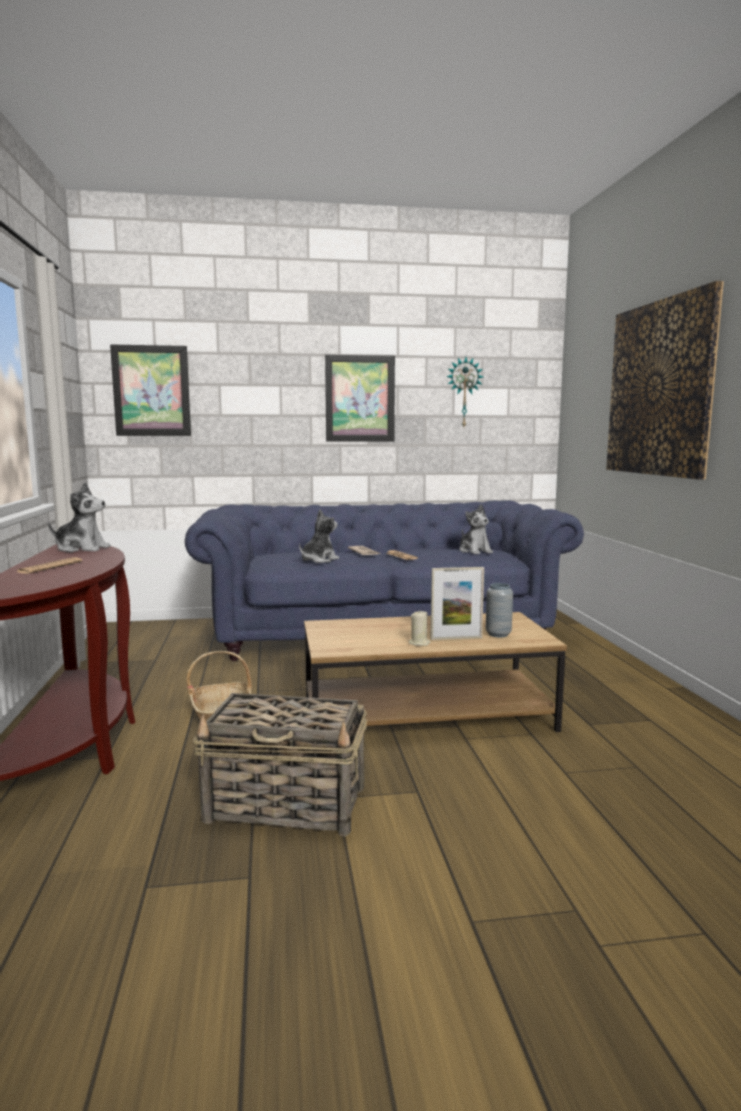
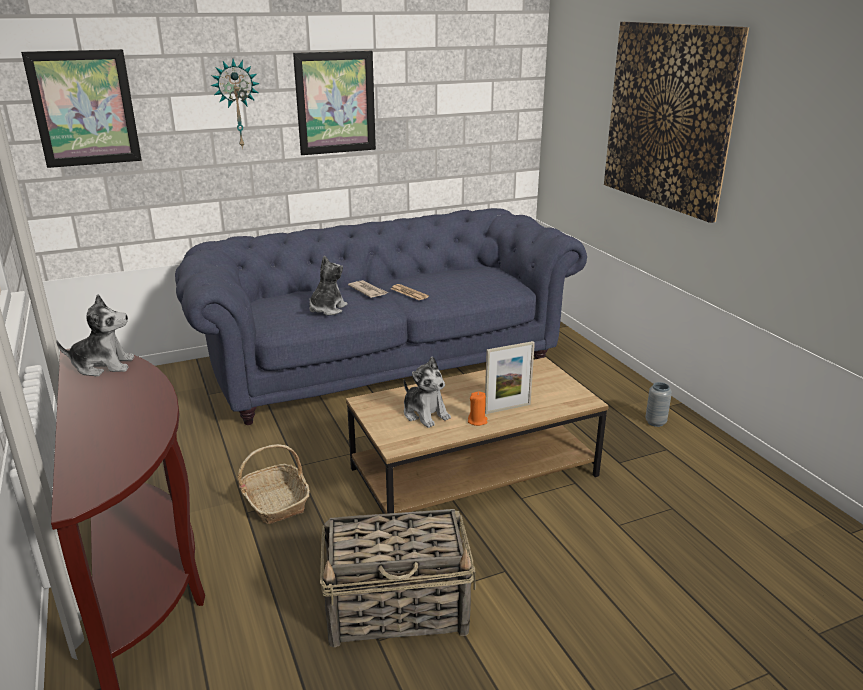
camera: 15 degrees left, 15 degrees up
newspaper [18,557,82,574] -> none
beige candle [409,610,431,646] -> orange candle [468,392,488,426]
wall clock [446,357,483,427] -> wall clock moved to [211,59,260,149]
plush toy [459,504,493,555] -> plush toy moved to [404,356,451,428]
grey vase [486,583,513,637] -> grey vase moved to [645,382,672,427]

